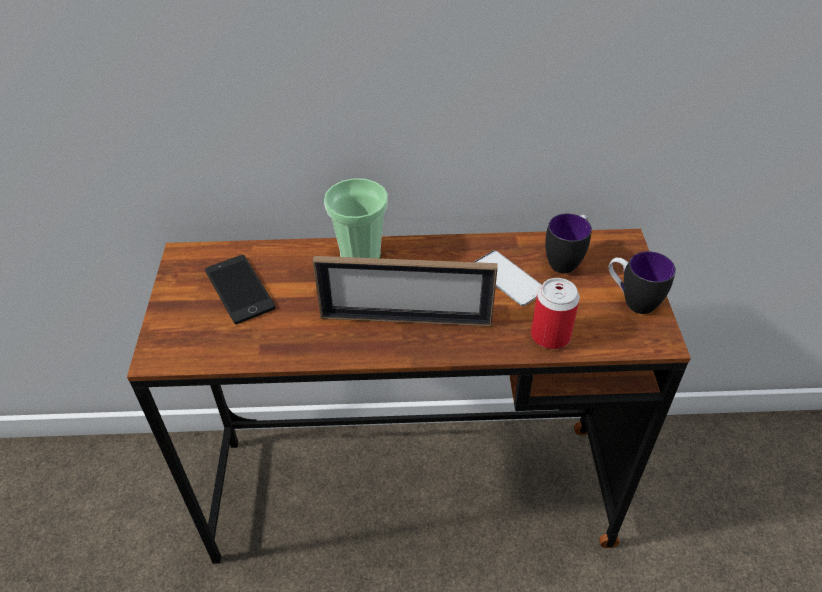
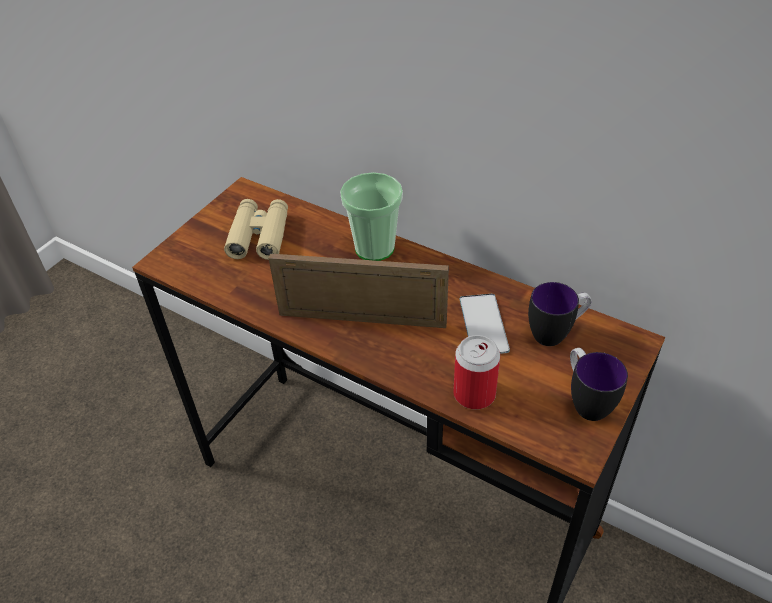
camera: 35 degrees right, 0 degrees up
phone [205,255,276,324] -> beige binoculars [224,199,288,260]
picture frame [313,256,498,326] -> picture frame turned 150 degrees clockwise [268,253,449,328]

